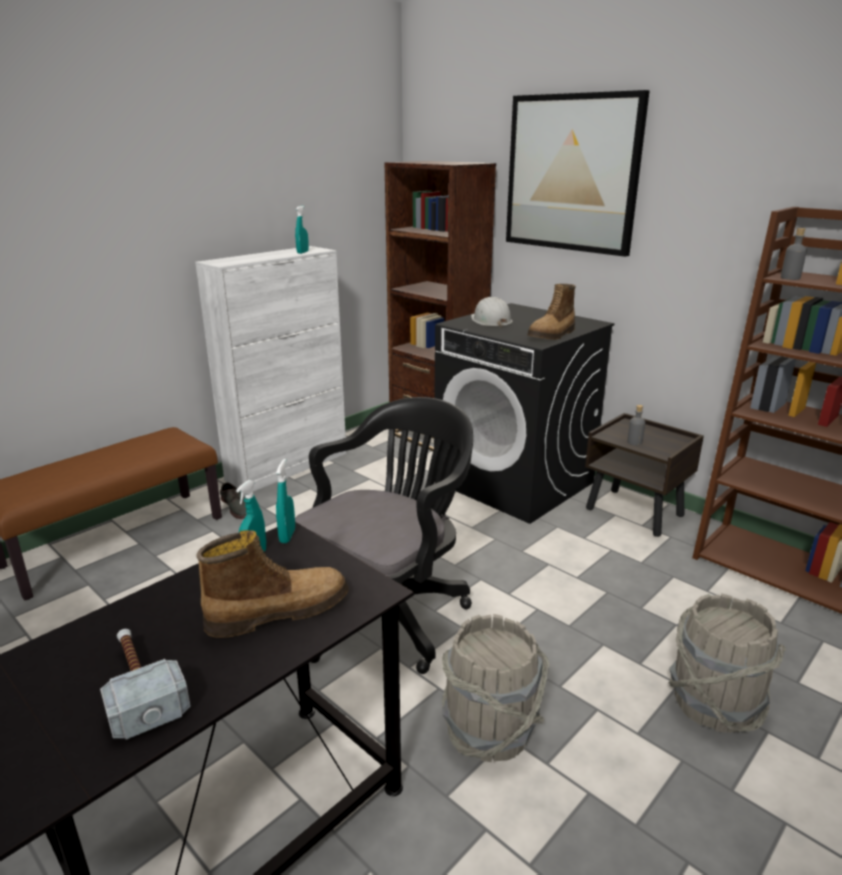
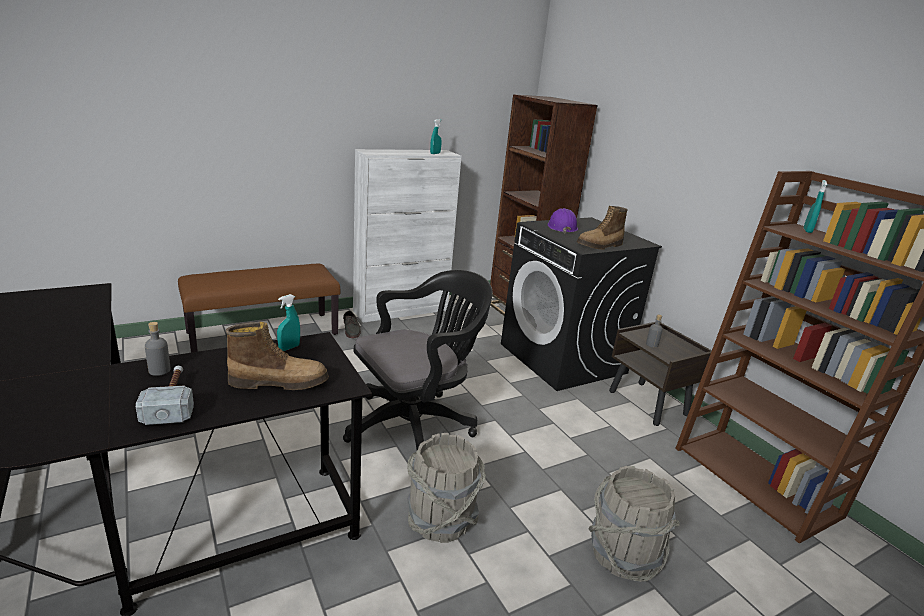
camera: 15 degrees right, 0 degrees up
turquoise spray bottle [276,459,295,543] -> turquoise spray bottle moved to [804,180,827,233]
white hard hat [471,297,513,328] -> purple hard hat [548,208,578,234]
picture [506,90,650,257] -> none
grey bottle [781,228,807,280] -> grey bottle moved to [145,322,171,376]

